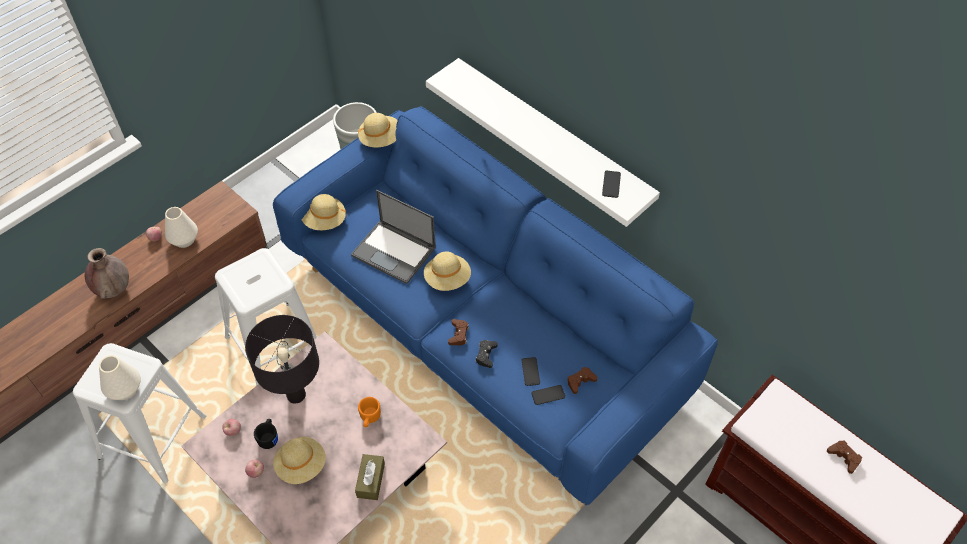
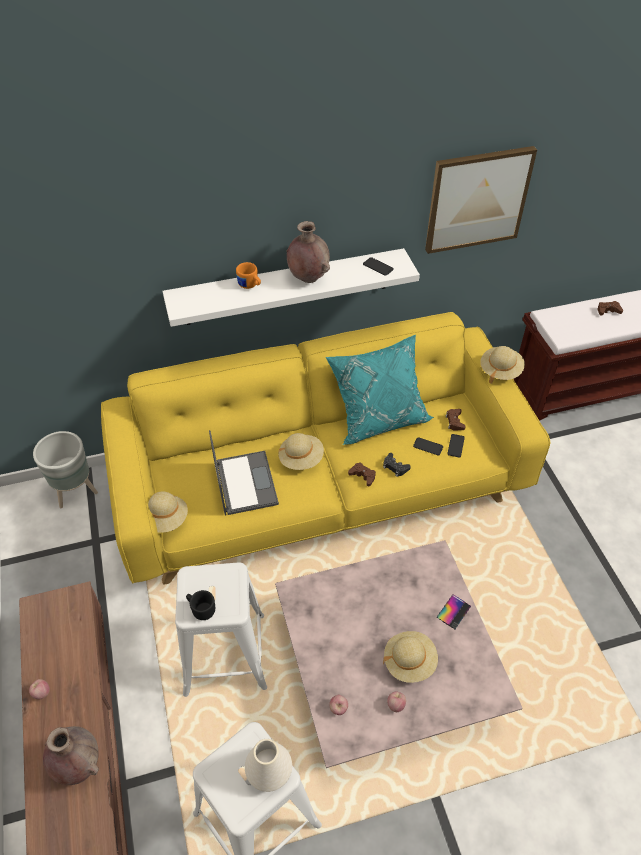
camera: 60 degrees left, 5 degrees down
white vase [165,207,198,248] -> none
black table lamp [245,315,319,404] -> none
black mug [254,419,278,449] -> black mug moved to [186,590,215,620]
blue sofa [273,106,718,505] -> yellow sofa [101,312,550,585]
laptop [351,190,436,284] -> laptop turned 75 degrees counterclockwise [209,430,279,516]
brown tissue box [355,454,385,500] -> phone [437,595,471,629]
beige hat [358,113,398,147] -> beige hat moved to [480,346,525,384]
orange mug [358,397,381,427] -> orange mug moved to [236,262,261,289]
none -> brown vase [286,221,330,283]
none -> turquoise pillow [326,335,434,445]
none -> picture [425,146,537,254]

